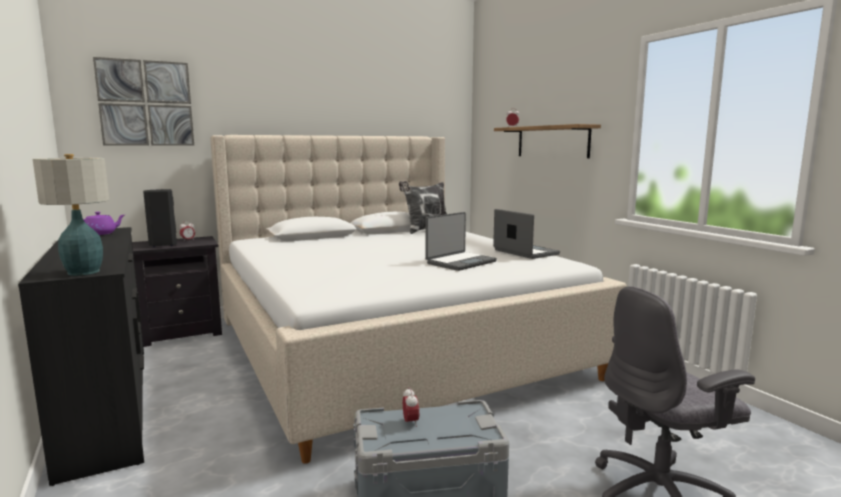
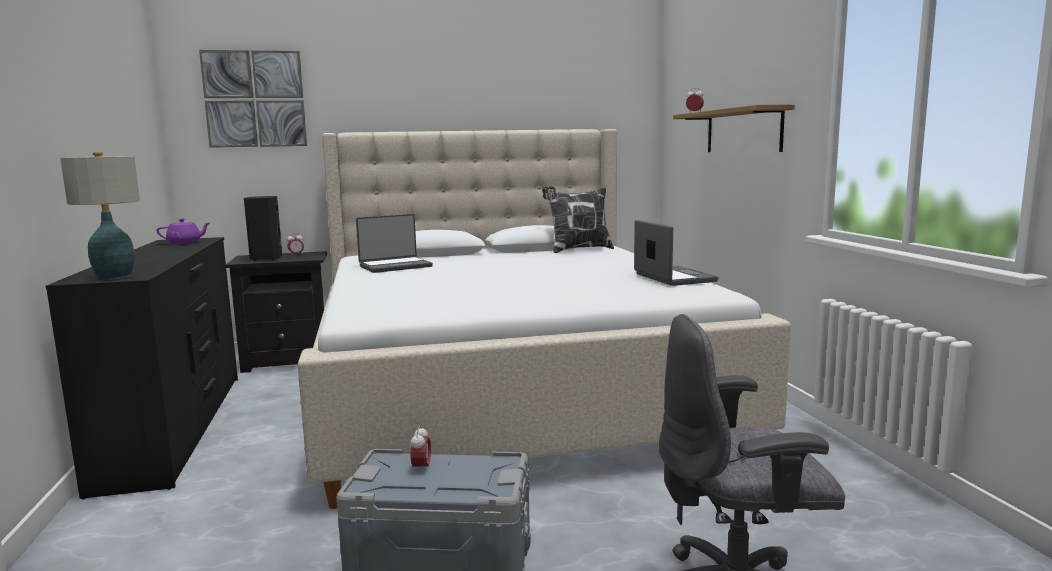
camera: 15 degrees right, 0 degrees up
laptop [425,212,497,271] -> laptop moved to [356,214,433,273]

